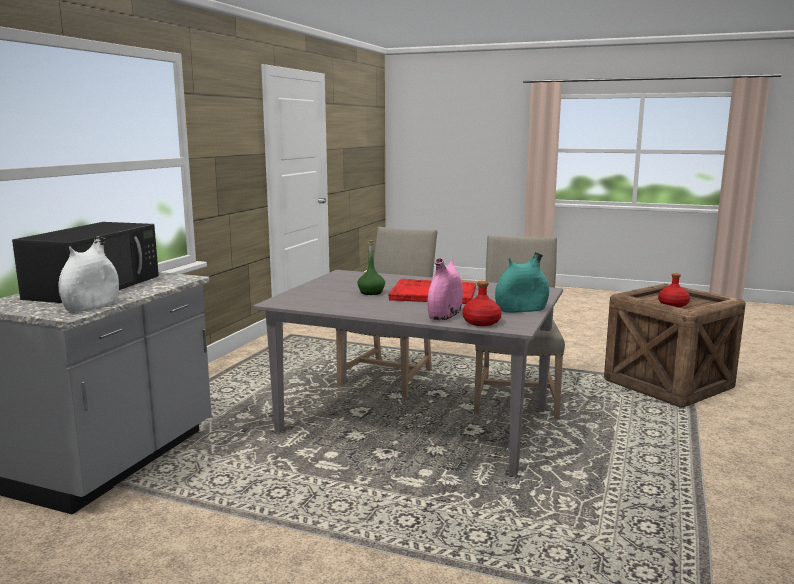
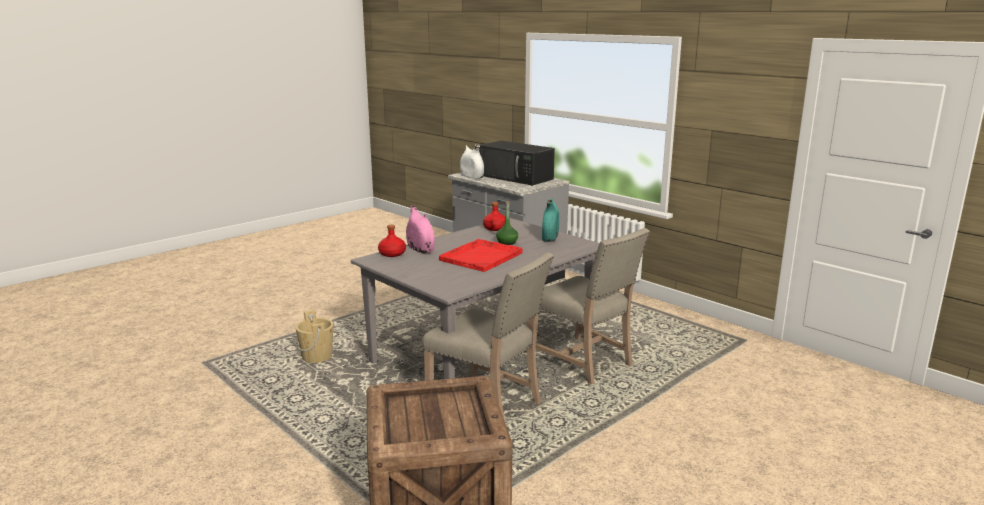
camera: 115 degrees right, 5 degrees up
turquoise vase [495,252,549,313] -> turquoise vase moved to [542,198,559,242]
red bottle [658,273,690,307] -> red bottle moved to [483,202,505,231]
none -> beige bucket [295,310,333,363]

